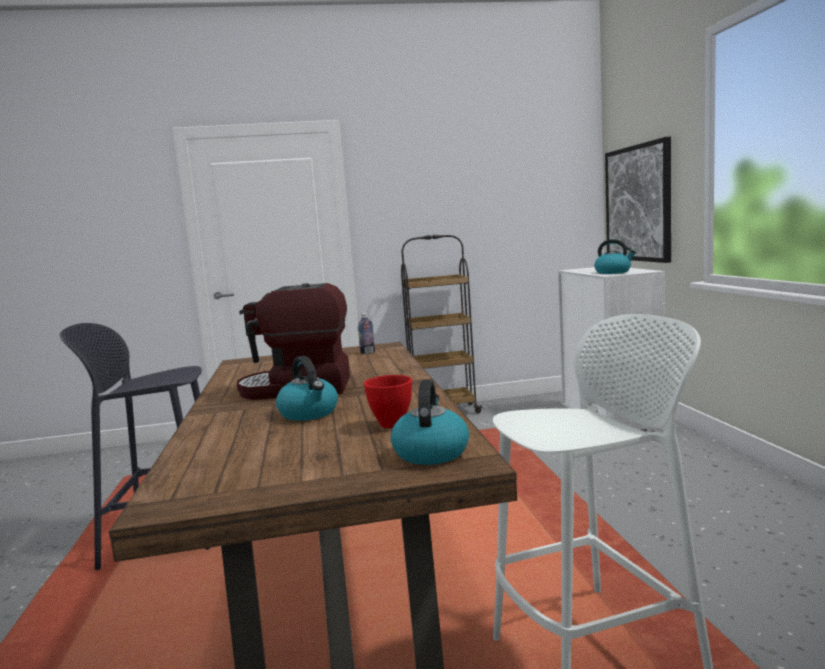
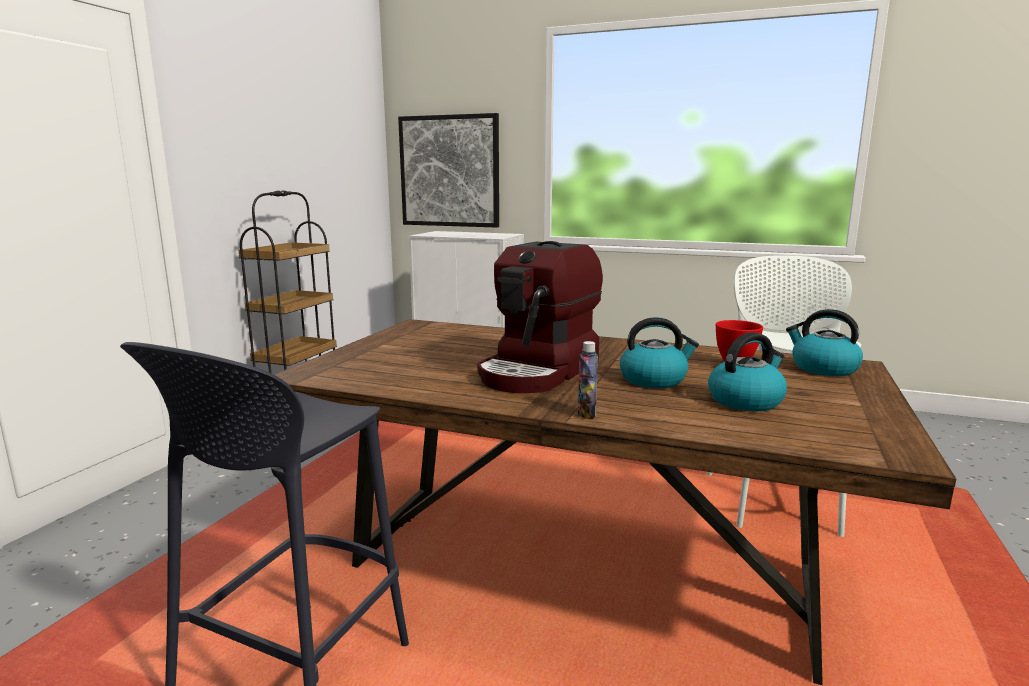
camera: 60 degrees left, 5 degrees up
bottle [358,313,375,354] -> bottle moved to [578,341,598,419]
kettle [594,239,636,274] -> kettle moved to [708,332,787,412]

